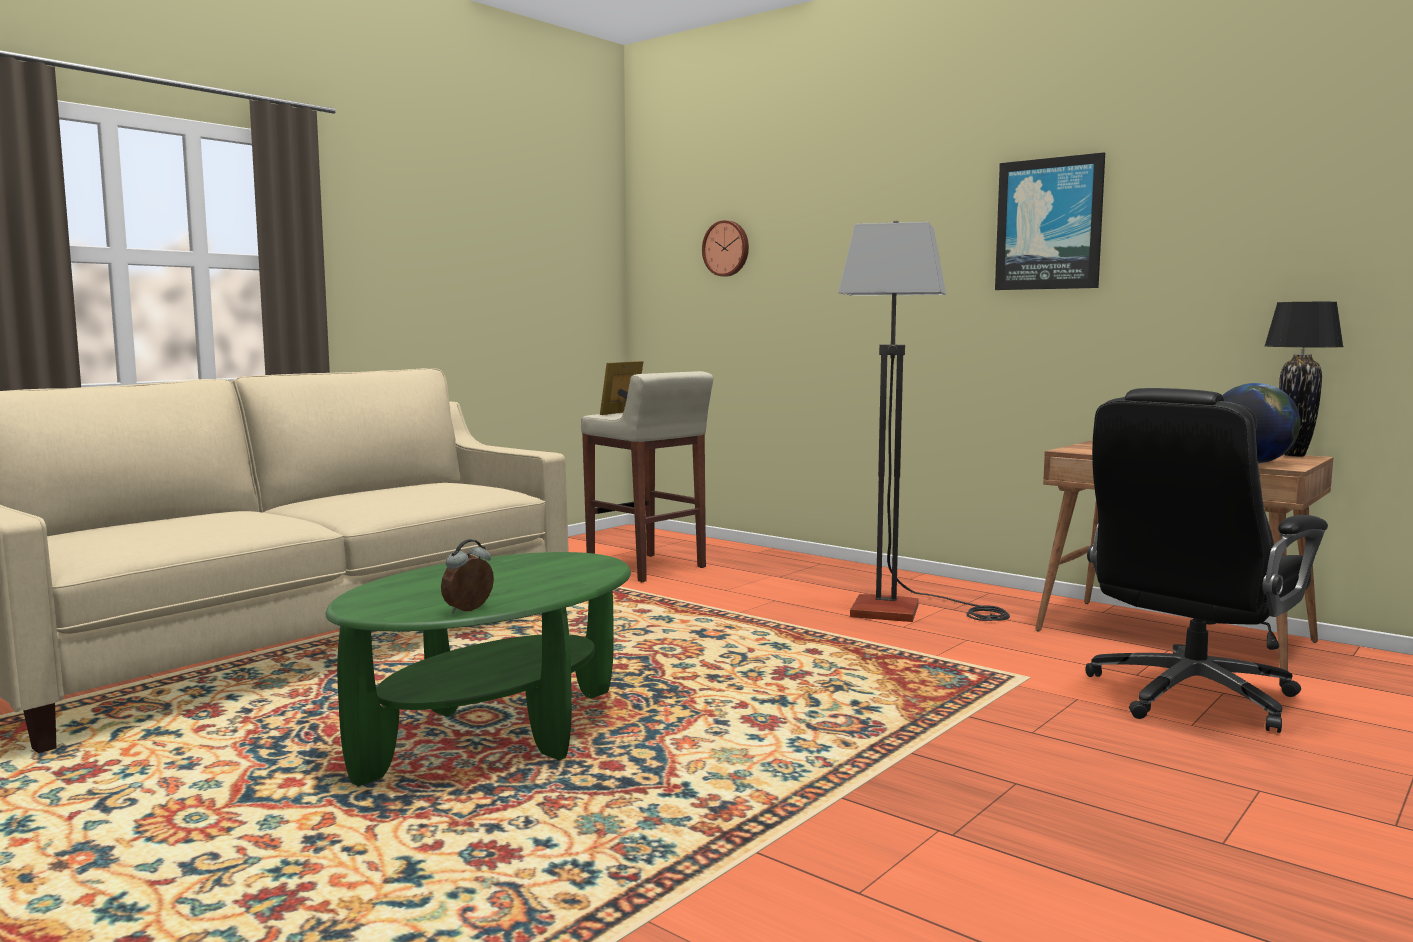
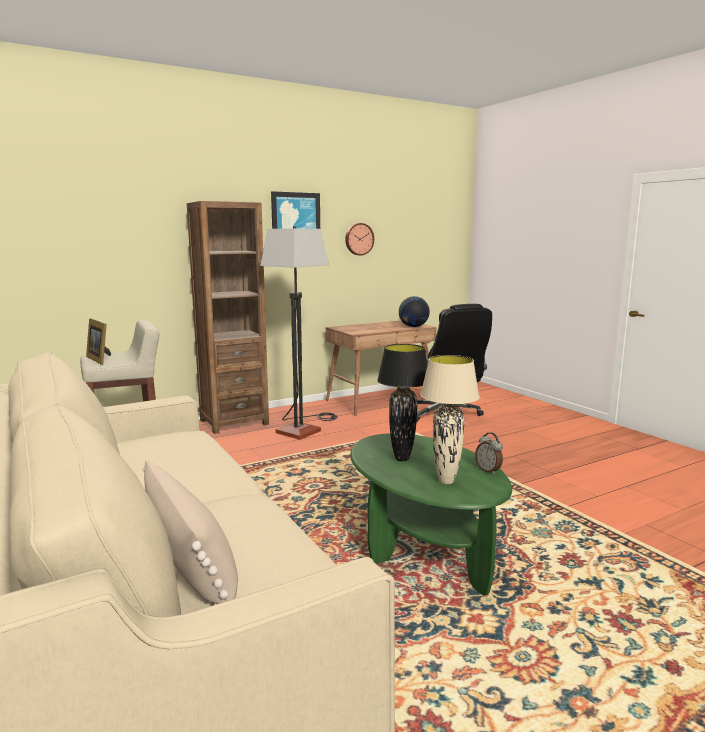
camera: 70 degrees left, 5 degrees up
wall clock [702,220,749,277] -> wall clock moved to [345,223,374,255]
black table lamp [1264,302,1344,457] -> black table lamp moved to [377,344,427,462]
none -> beige pillow [143,460,238,604]
none -> brown bookcase [187,201,269,434]
none -> beige table lamp [420,355,480,484]

